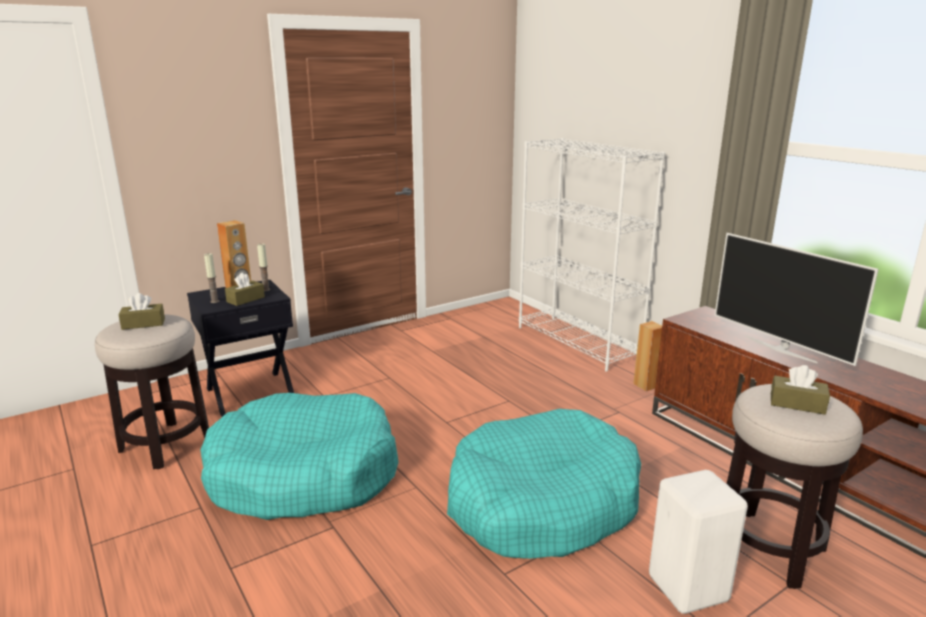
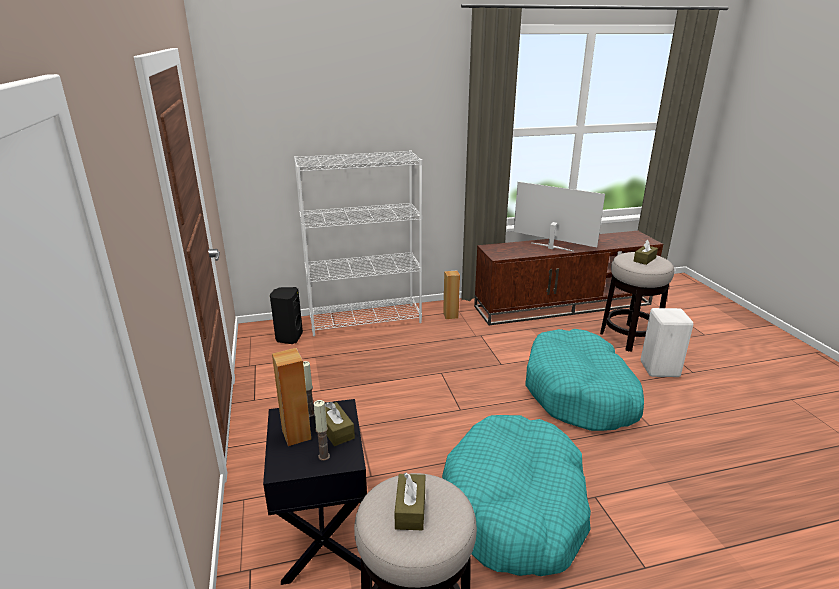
camera: 70 degrees left, 5 degrees up
television [714,233,879,366] -> television turned 135 degrees counterclockwise [514,182,605,252]
none -> black speaker [270,287,303,344]

